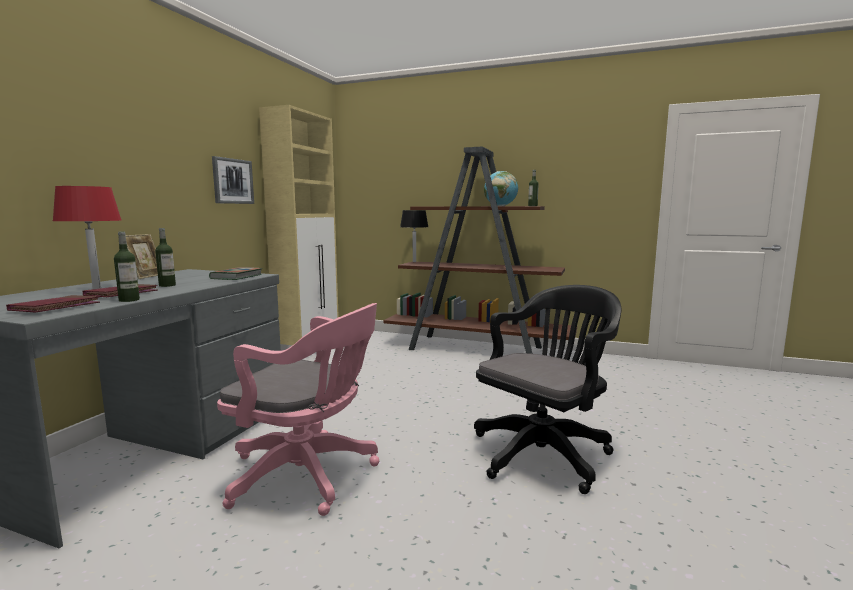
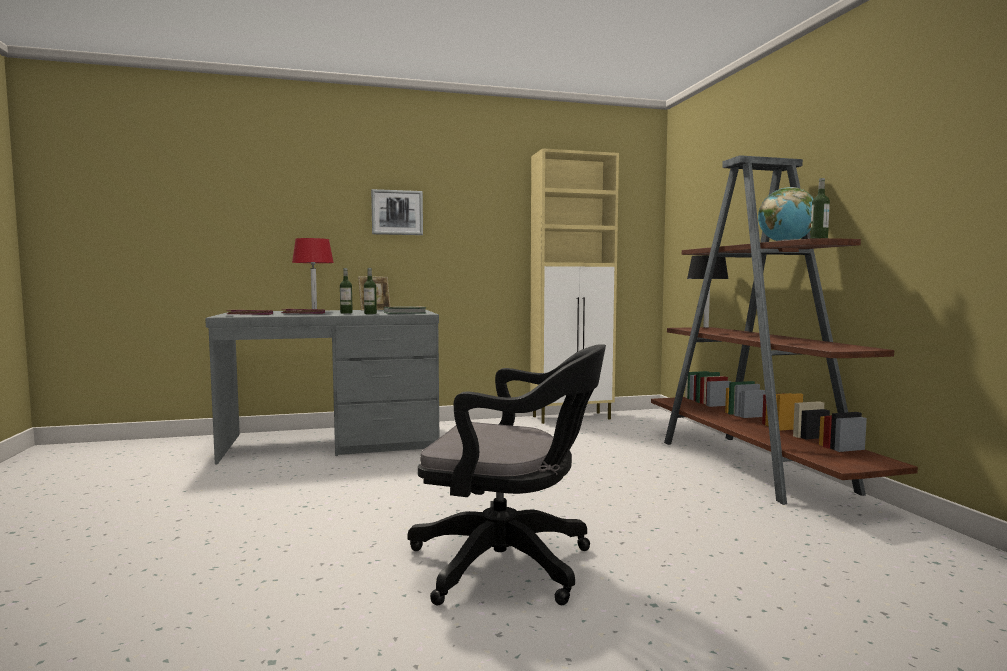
camera: 55 degrees right, 5 degrees down
bottle [114,231,140,302] -> bottle moved to [364,268,377,314]
picture [212,156,254,204] -> picture moved to [371,189,423,235]
pink office chair [217,303,379,516] -> none

